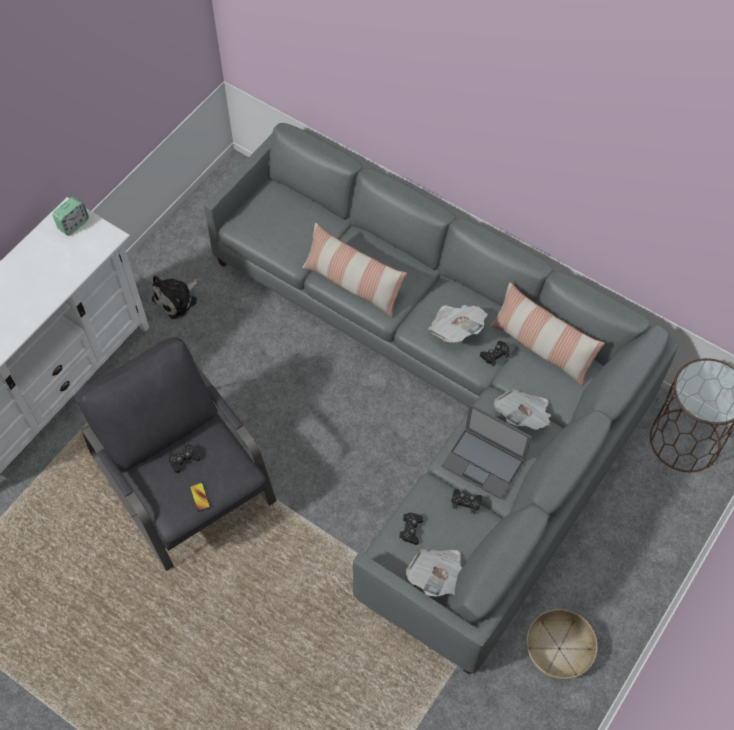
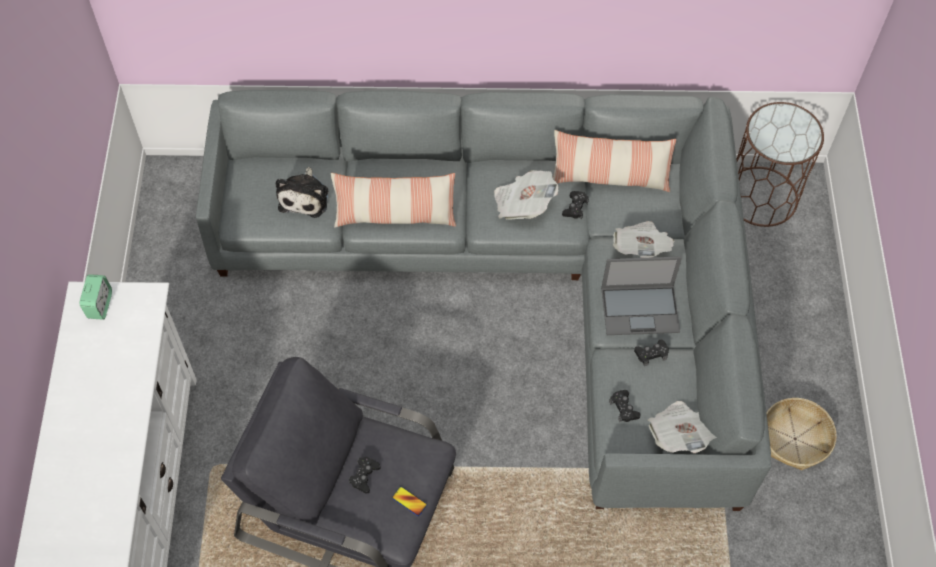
camera: 35 degrees left, 0 degrees up
plush toy [152,275,198,319] -> plush toy moved to [276,167,328,218]

